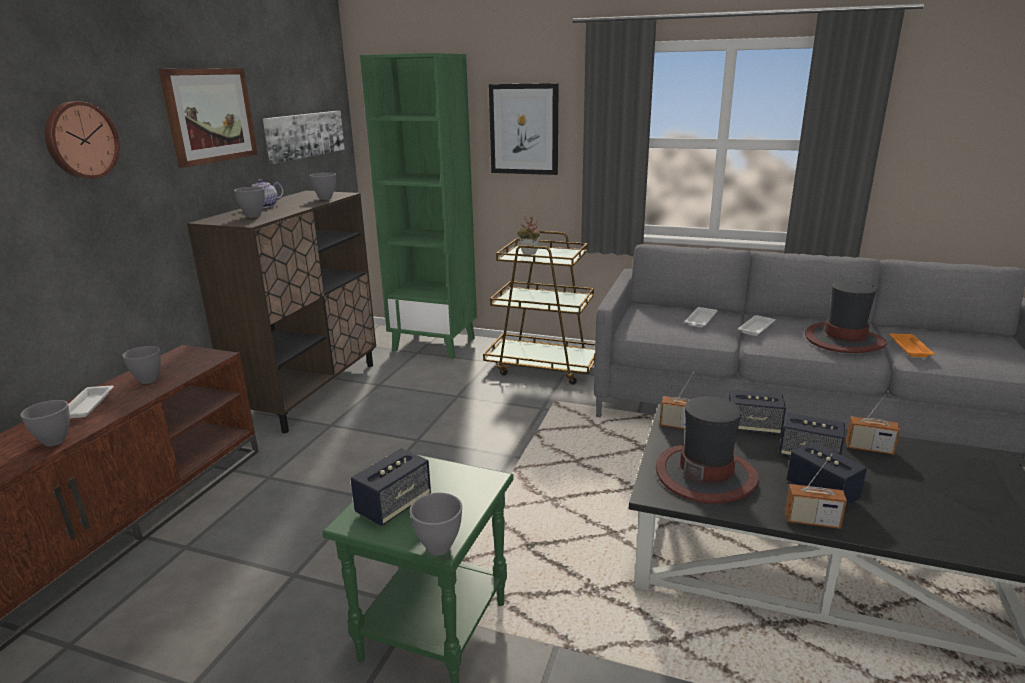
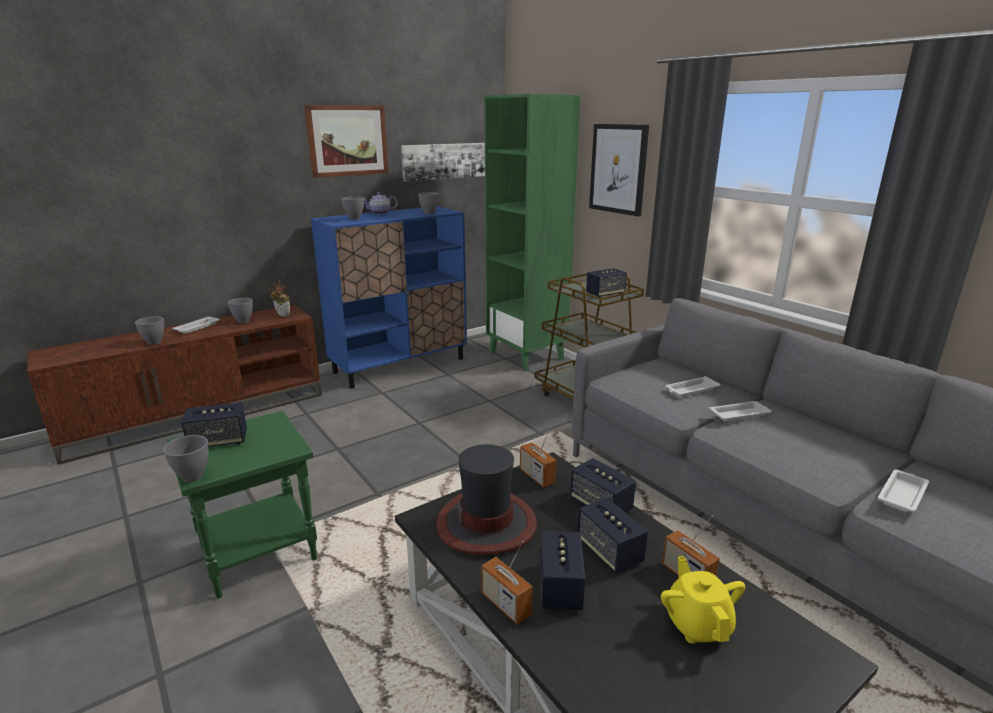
camera: 35 degrees right, 0 degrees up
wall clock [45,101,120,179] -> none
brown cabinet [187,191,376,433] -> blue cabinet [311,206,467,389]
potted plant [517,216,540,255] -> potted plant moved to [269,281,290,317]
hat [805,281,887,353] -> none
orange tray [889,333,935,357] -> white tray [878,469,929,512]
none -> speaker [586,268,627,298]
none -> yellow teapot [661,556,745,644]

